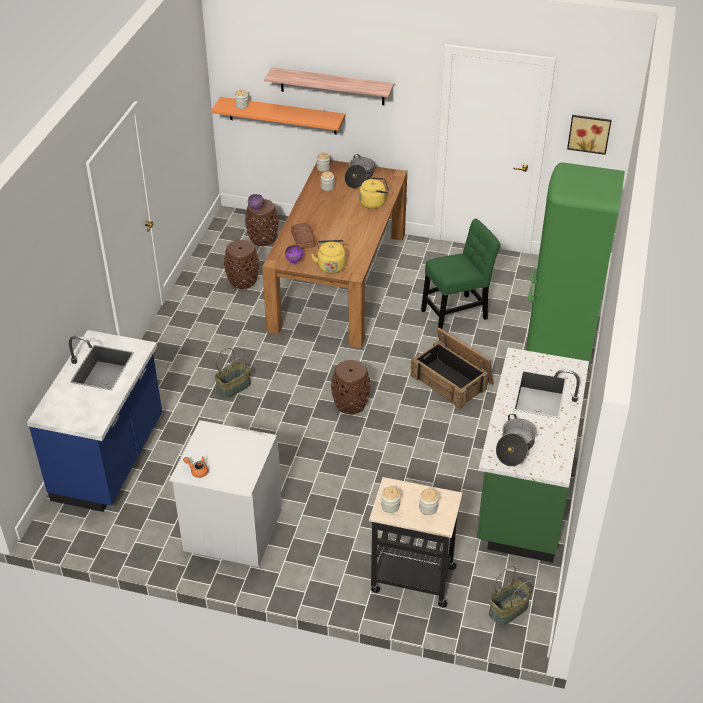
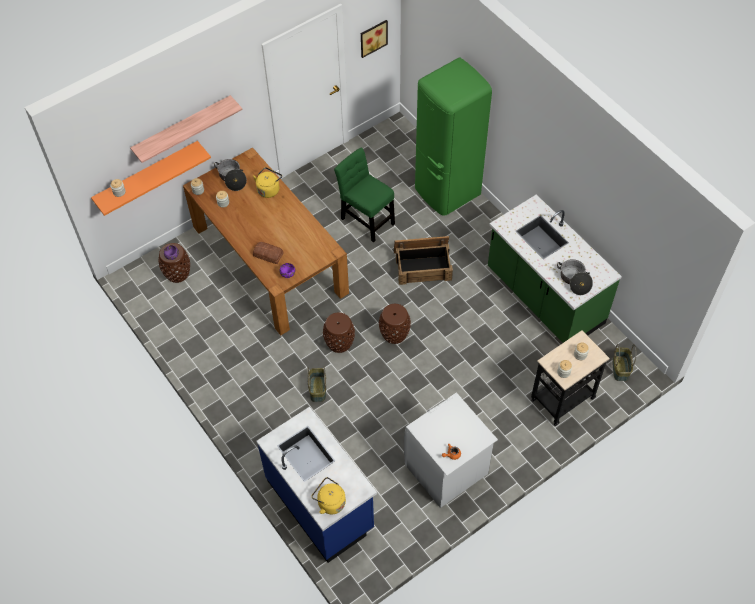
camera: 50 degrees left, 15 degrees up
brown stool [224,240,259,289] -> brown stool moved to [323,312,355,353]
yellow kettle [311,240,346,274] -> yellow kettle moved to [312,477,346,514]
green chair [421,218,501,329] -> green chair turned 60 degrees counterclockwise [334,148,395,242]

